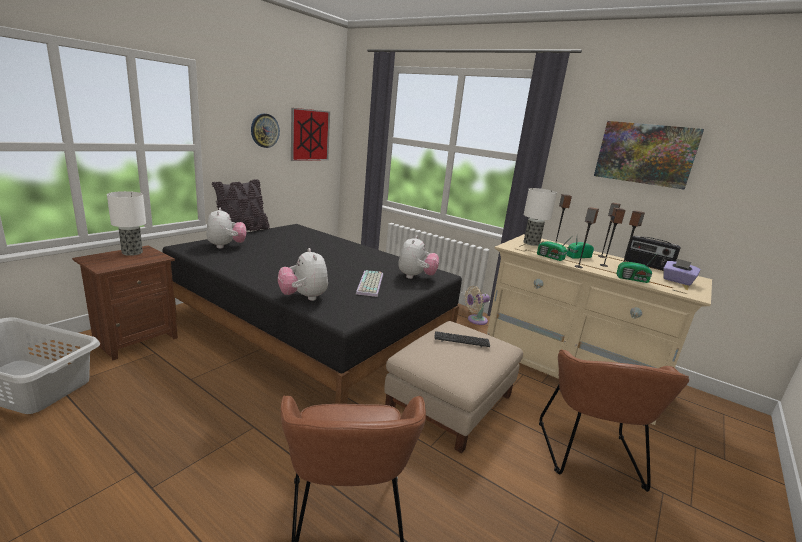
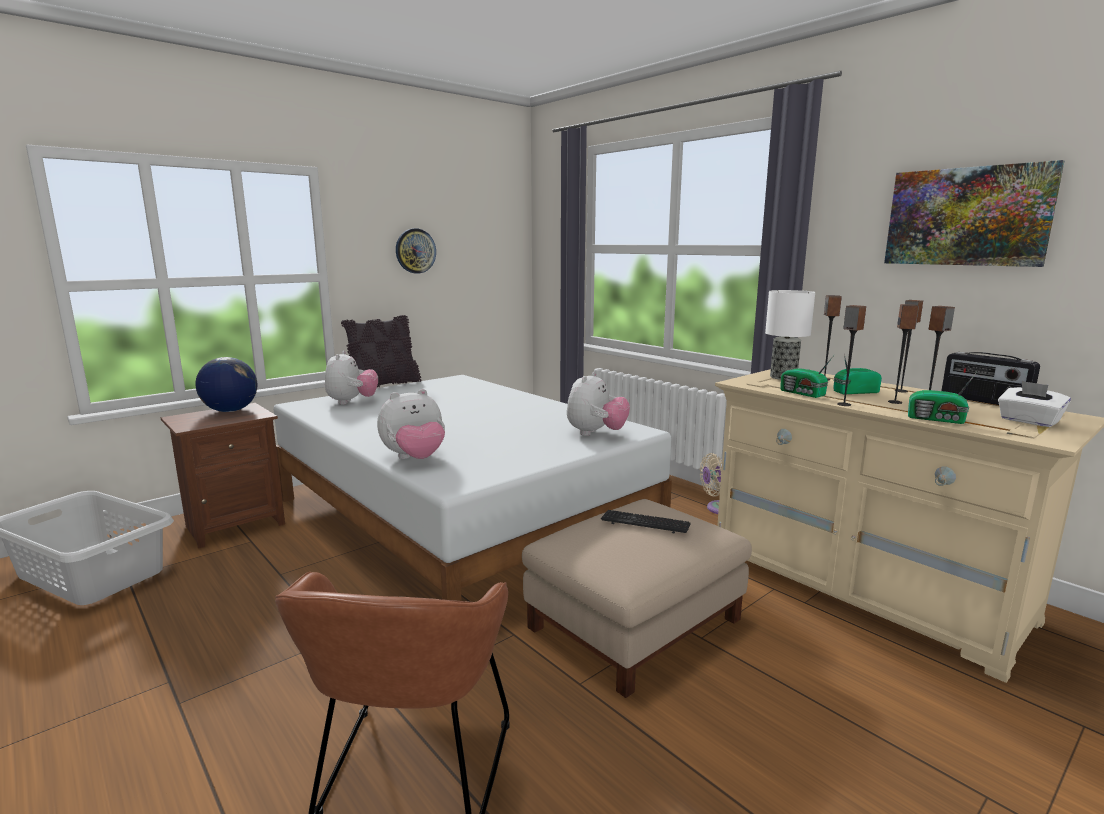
camera: 15 degrees right, 5 degrees down
table lamp [107,191,146,256] -> globe [195,357,257,412]
black bed [162,224,462,404] -> white bed [274,375,672,601]
plush toy [278,248,328,301] -> plush toy turned 105 degrees counterclockwise [377,389,445,459]
picture [291,108,330,161] -> none
keyboard [356,270,383,297] -> none
brown armchair [539,349,689,492] -> none
purple tissue box [663,258,700,286] -> white tissue box [998,381,1071,427]

